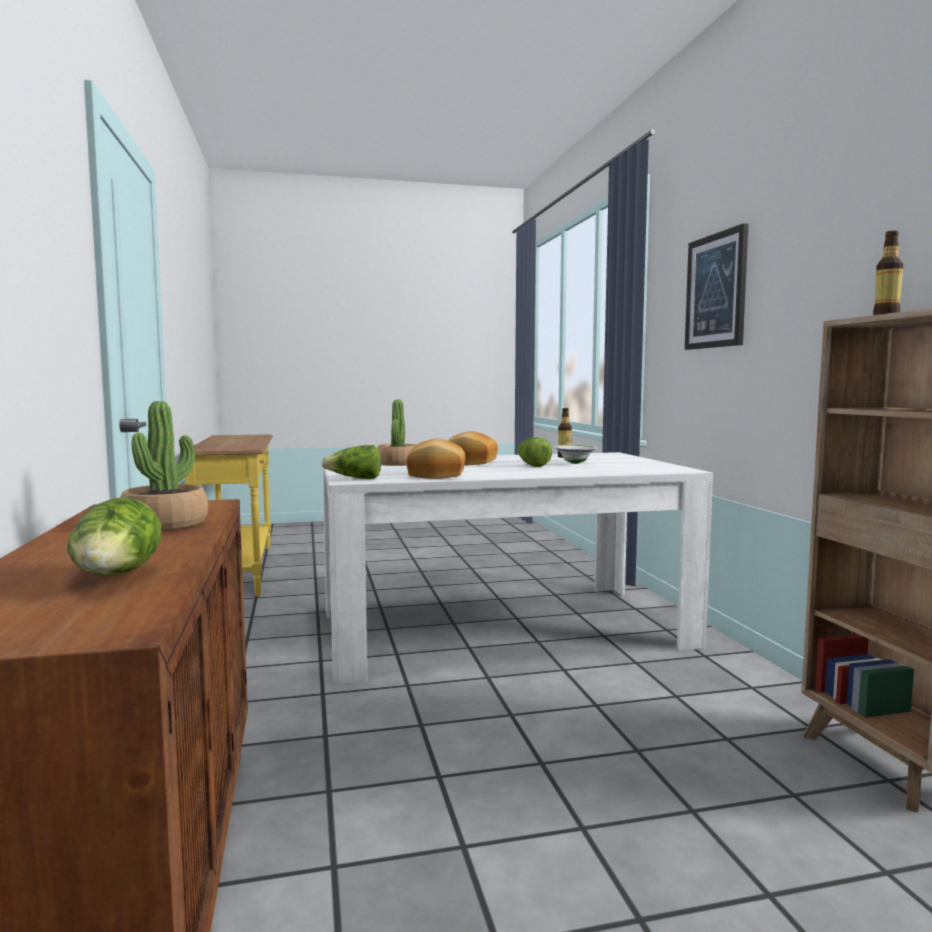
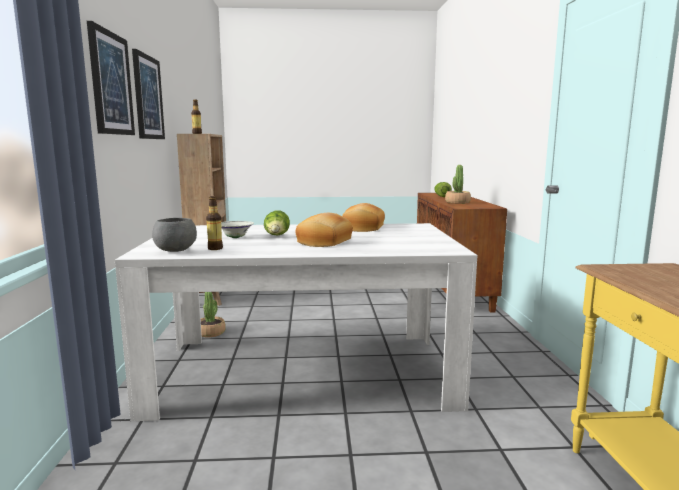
camera: 170 degrees left, 5 degrees up
lettuce [321,445,381,479] -> none
potted plant [378,399,415,466] -> potted plant moved to [201,292,226,337]
none -> picture [132,49,165,139]
none -> grey bowl [152,218,197,252]

